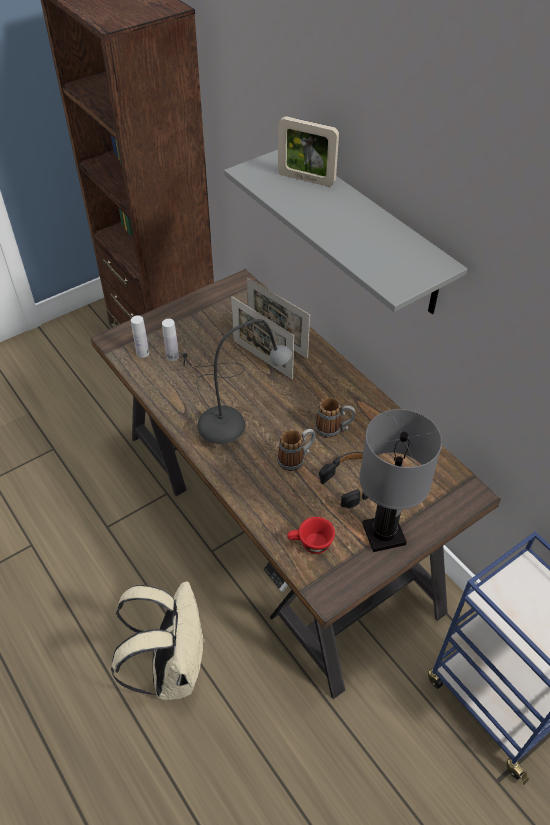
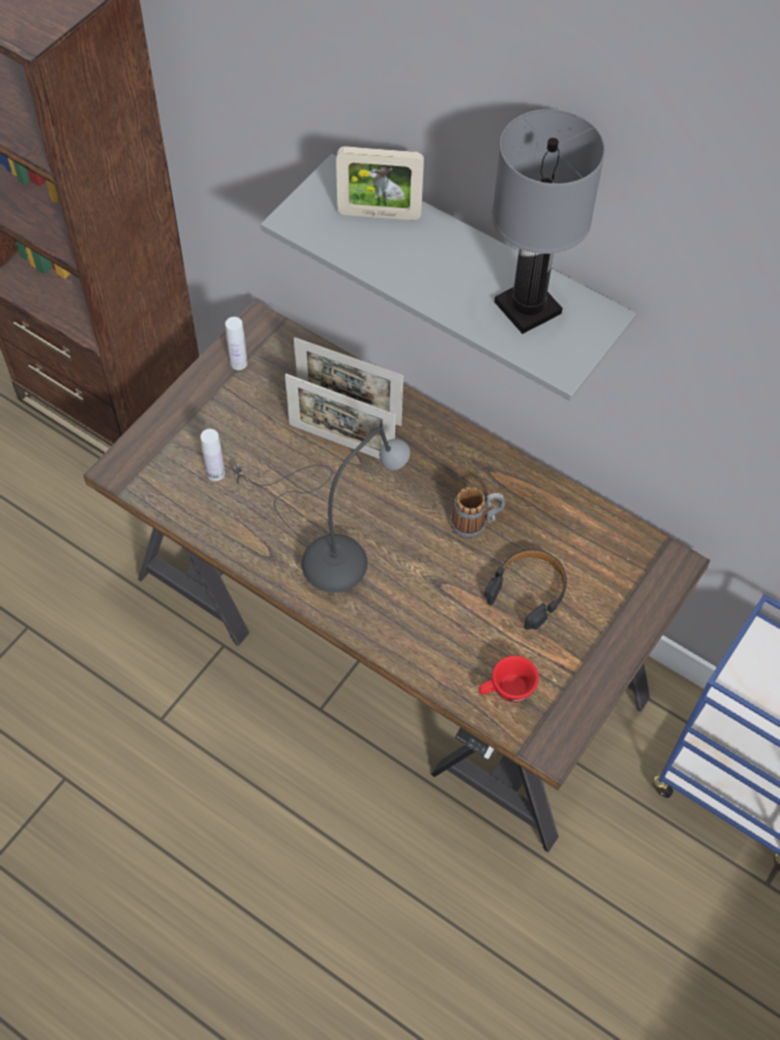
camera: 20 degrees left, 10 degrees up
beige backpack [111,581,204,700] -> none
white bottle [131,315,149,358] -> white bottle moved to [225,317,248,370]
mug [277,429,316,471] -> none
grey table lamp [359,409,442,552] -> grey table lamp moved to [492,109,605,334]

